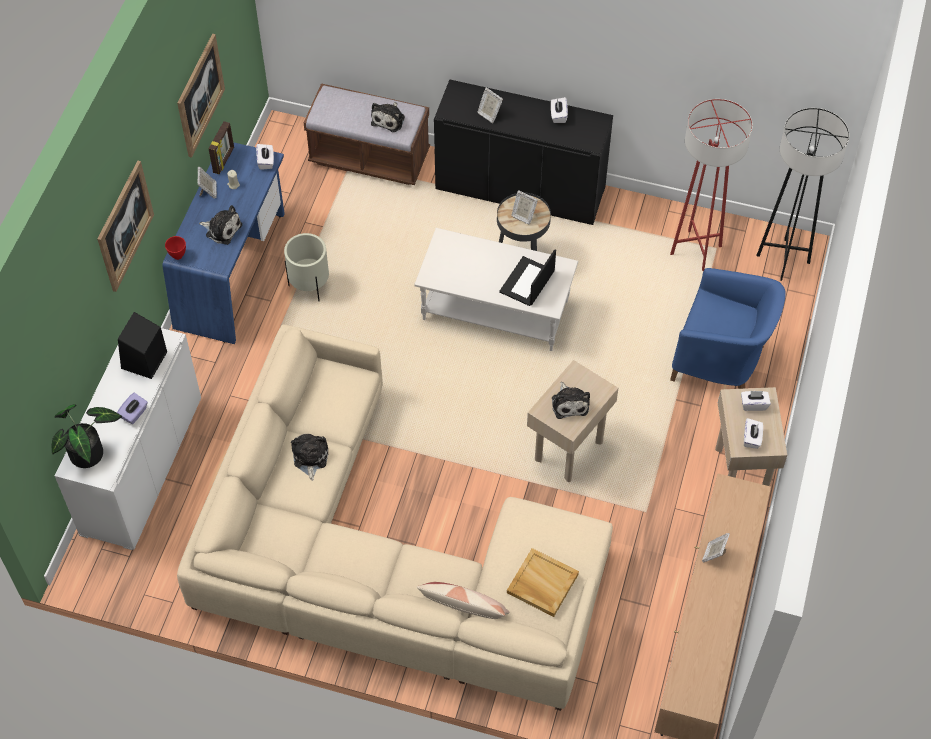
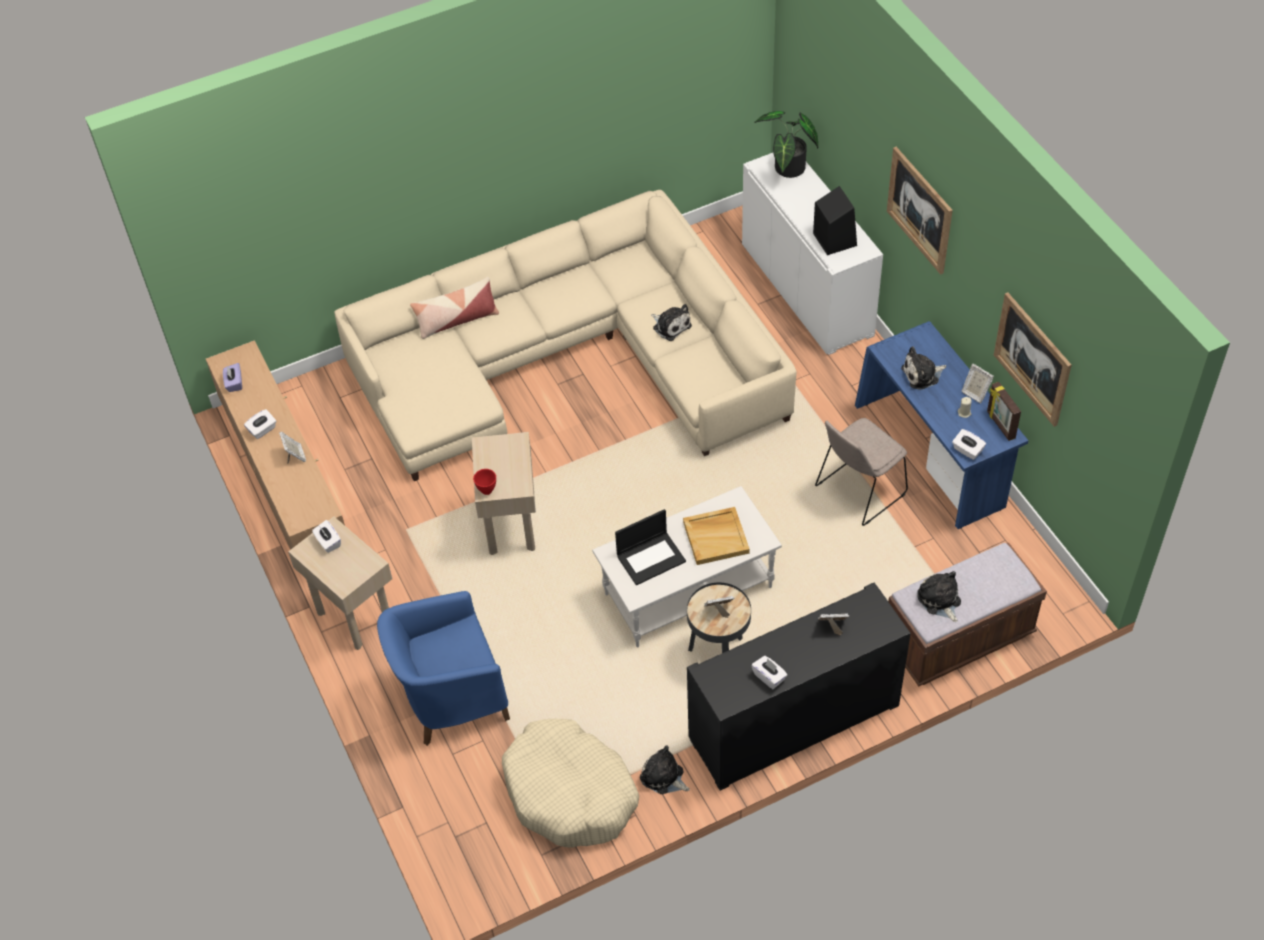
camera: 140 degrees right, 5 degrees down
purple tissue box [117,393,148,424] -> purple tissue box moved to [223,363,242,392]
red bowl [165,236,186,260] -> red bowl moved to [473,469,496,495]
beige planter [284,233,329,301] -> beige chair [815,418,908,526]
laptop [499,249,556,306] -> laptop turned 75 degrees clockwise [615,509,686,585]
beige tray [507,548,579,617] -> beige tray moved to [683,507,750,565]
plush toy [552,382,590,419] -> plush toy moved to [640,745,690,794]
red floor lamp [670,99,753,271] -> beige dog bed [502,719,639,848]
white tissue box [741,391,771,411] -> white tissue box moved to [244,409,276,439]
black floor lamp [756,108,849,281] -> none

